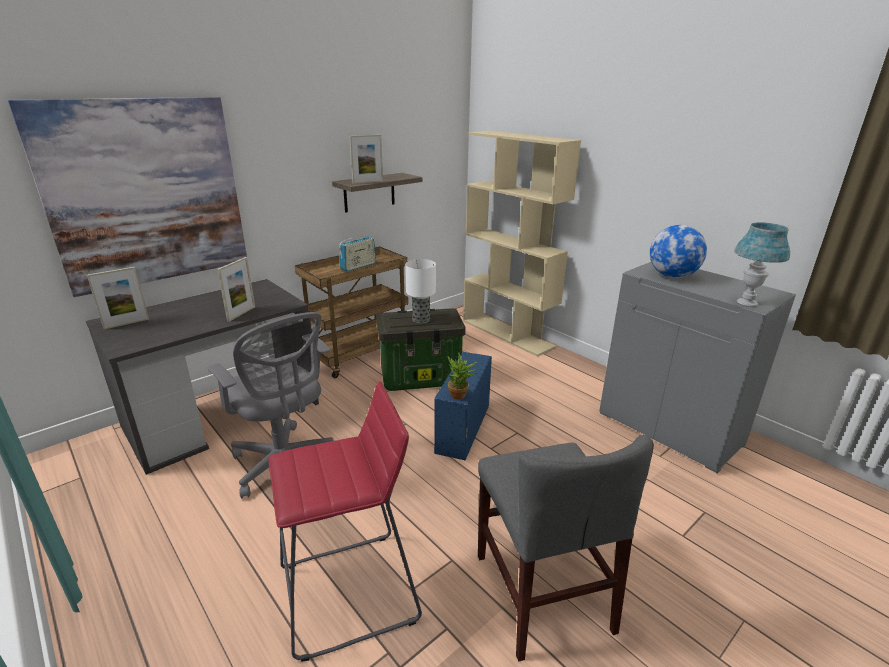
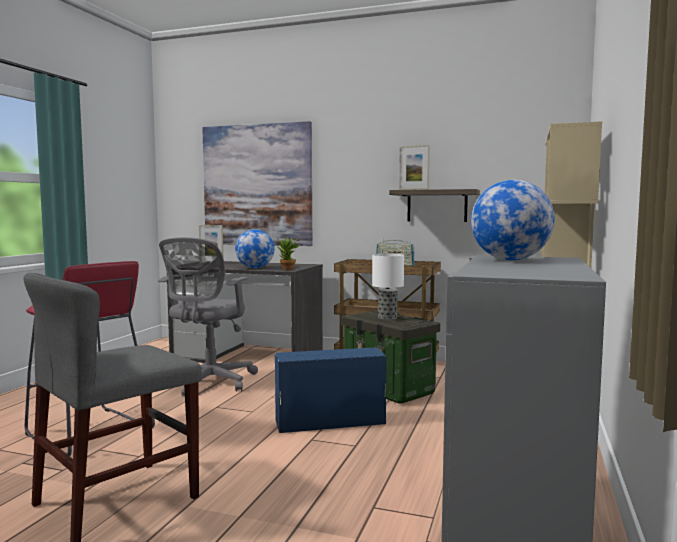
camera: 60 degrees right, 20 degrees down
picture frame [217,257,255,322] -> globe [235,229,274,268]
potted plant [448,353,477,400] -> potted plant moved to [277,237,300,271]
blue table lamp [734,222,790,307] -> none

